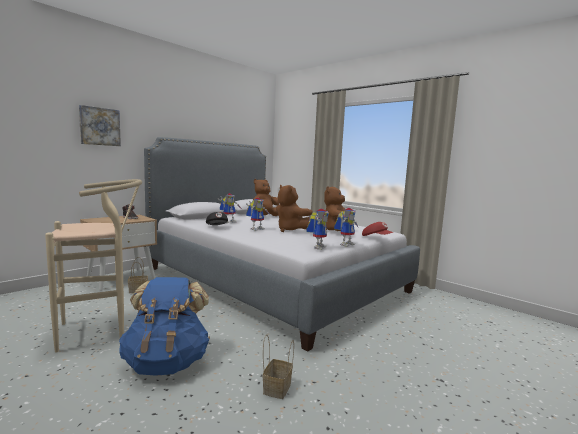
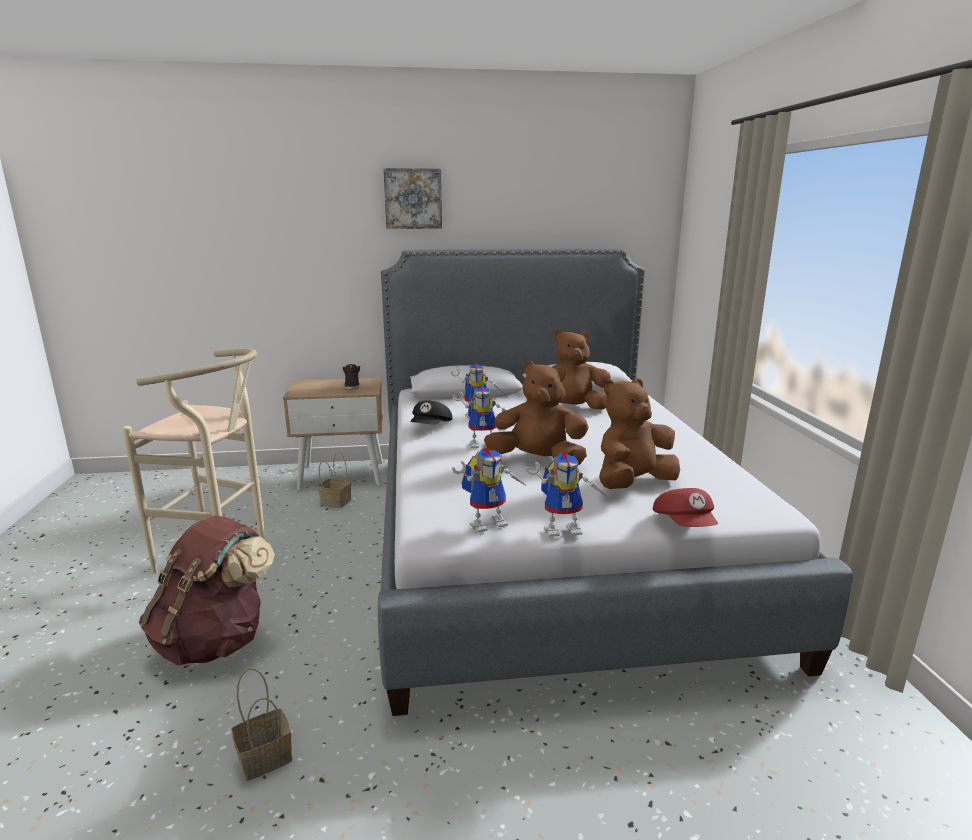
camera: 40 degrees right, 10 degrees up
picture [79,105,121,146] -> picture moved to [383,168,442,229]
blue backpack [119,277,210,376] -> brown backpack [139,515,275,665]
brown plush toy [276,185,313,232] -> brown plush toy turned 105 degrees clockwise [484,361,589,465]

